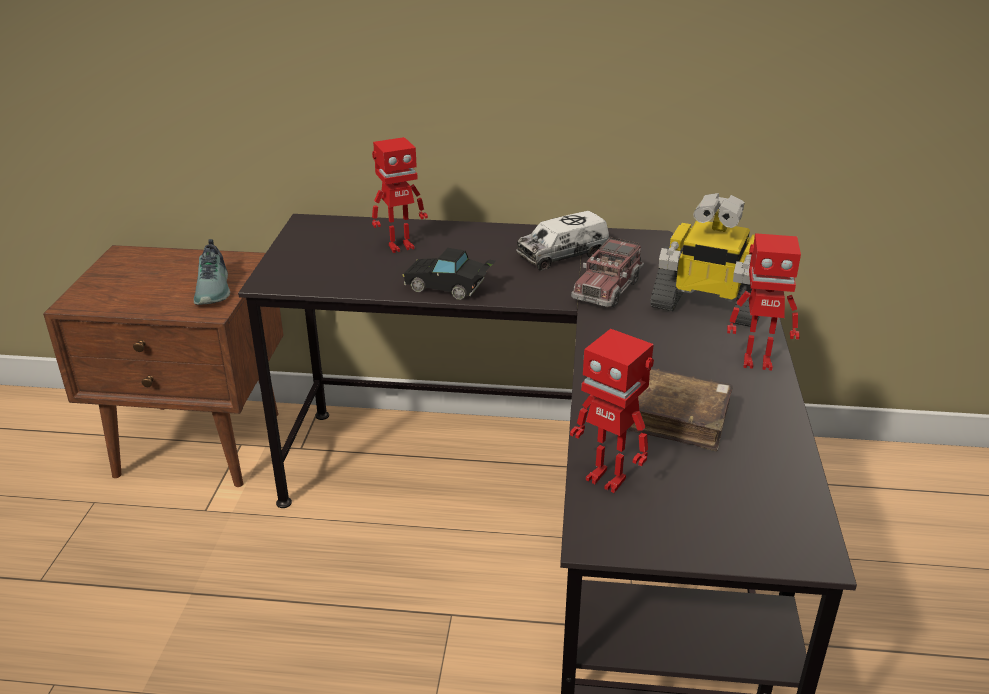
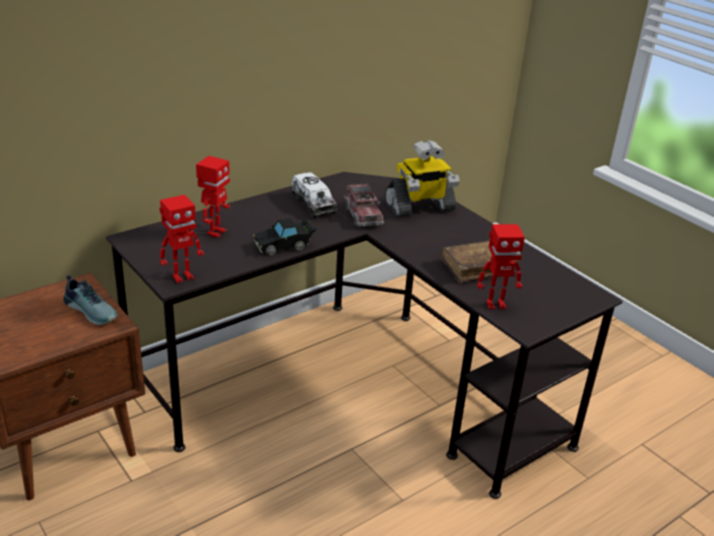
camera: 45 degrees left, 0 degrees up
toy truck [516,211,609,270] -> toy truck turned 45 degrees counterclockwise [291,172,337,218]
toy robot [727,233,801,370] -> toy robot moved to [159,195,204,283]

